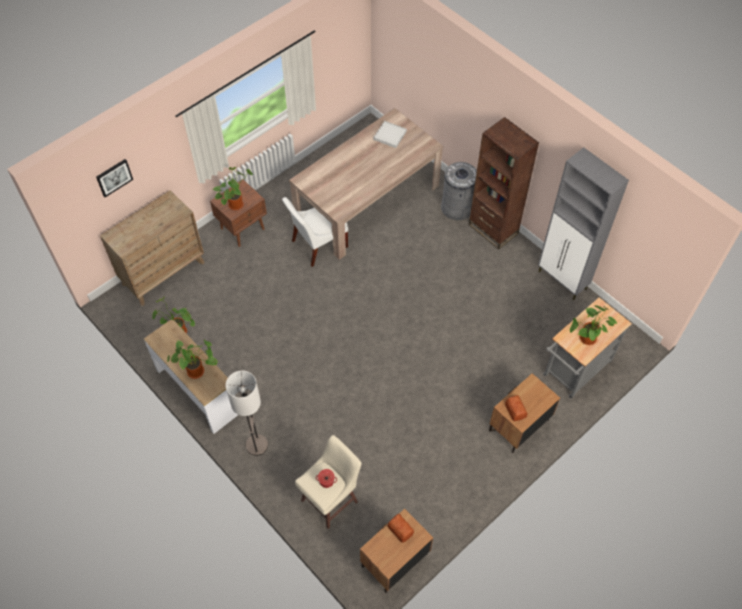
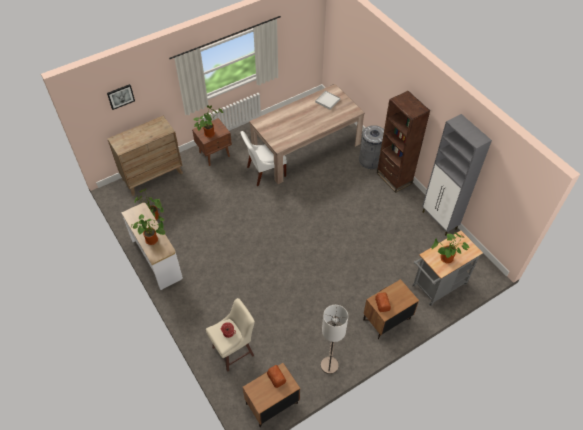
camera: 10 degrees right, 5 degrees down
floor lamp [225,371,268,456] -> floor lamp moved to [321,305,348,374]

